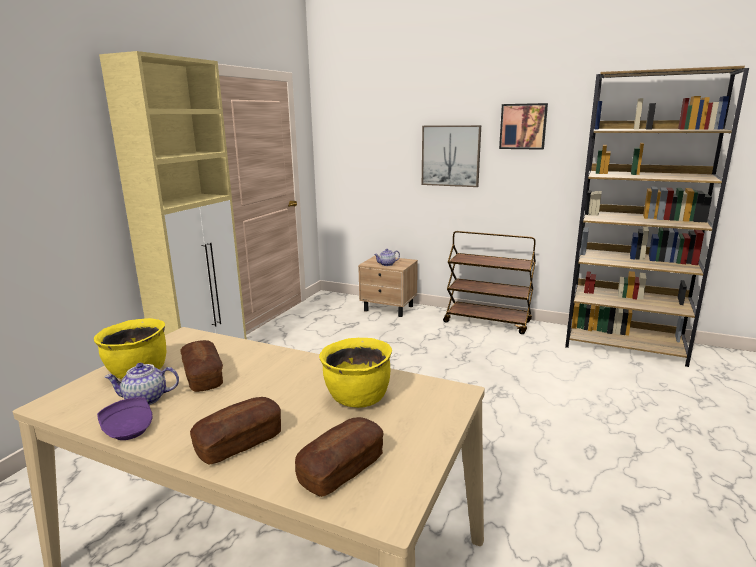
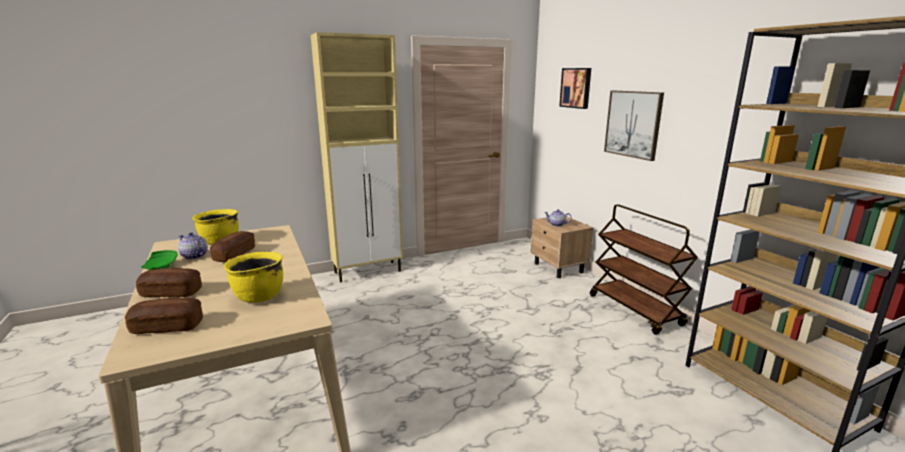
camera: 40 degrees right, 0 degrees up
purple plate [97,397,153,440] -> green plate [141,250,177,270]
picture [499,103,548,150] -> picture moved to [559,68,591,109]

